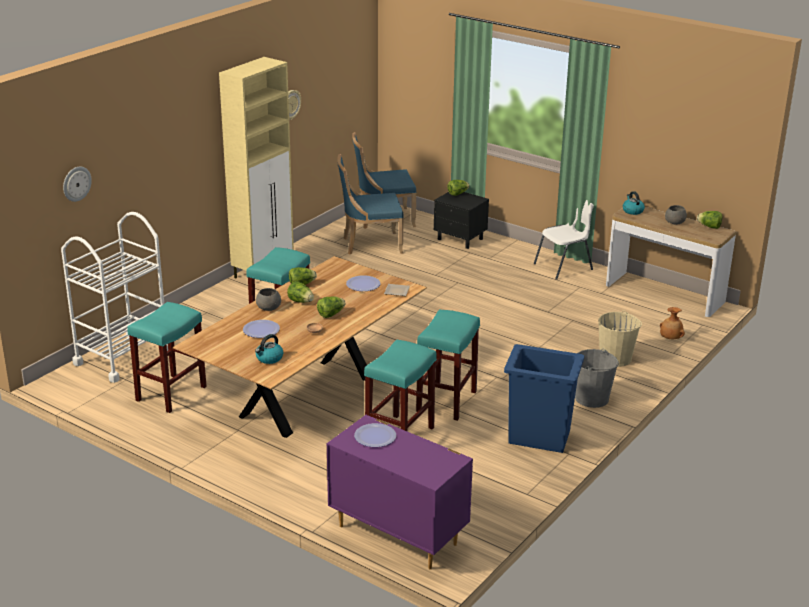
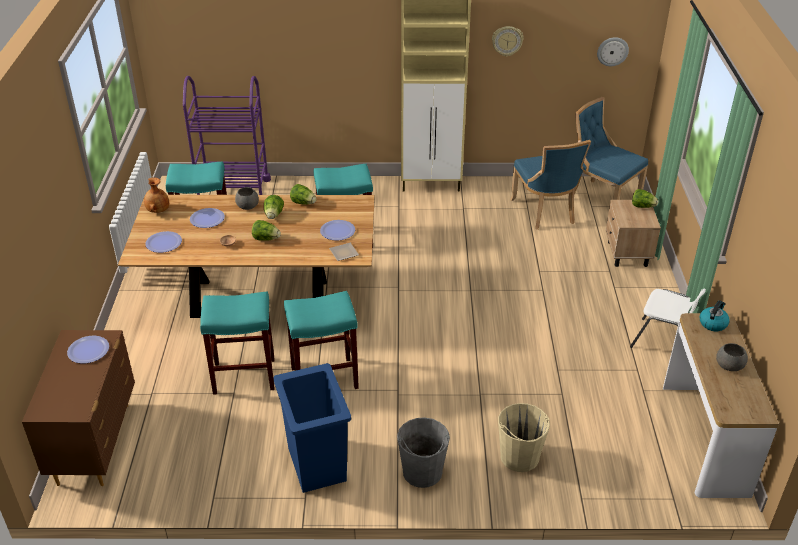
camera: 55 degrees right, 10 degrees up
white cart [61,212,168,383] -> purple cart [183,76,271,195]
wall clock [63,167,92,202] -> wall clock moved to [597,37,629,66]
kettle [255,334,283,364] -> plate [145,231,182,253]
purple dresser [327,415,473,570] -> brown dresser [22,330,135,486]
blue chair [337,154,404,254] -> blue chair turned 150 degrees counterclockwise [510,140,591,230]
black nightstand [434,192,489,249] -> beige nightstand [606,200,661,267]
brown vase [660,307,685,339] -> brown vase moved to [144,178,169,213]
lettuce [697,211,722,229] -> none

